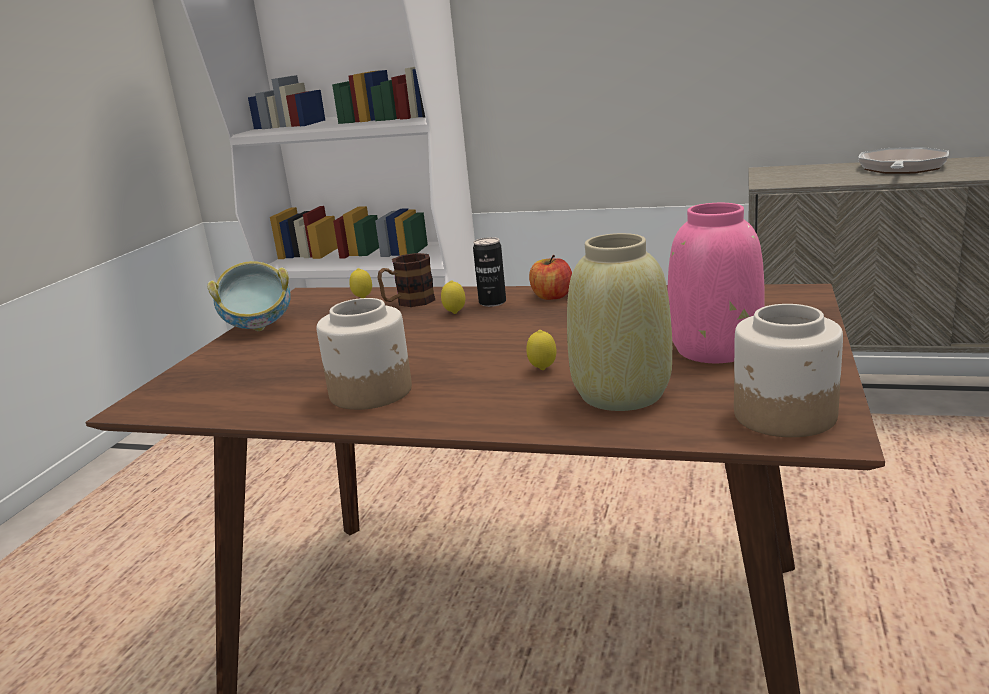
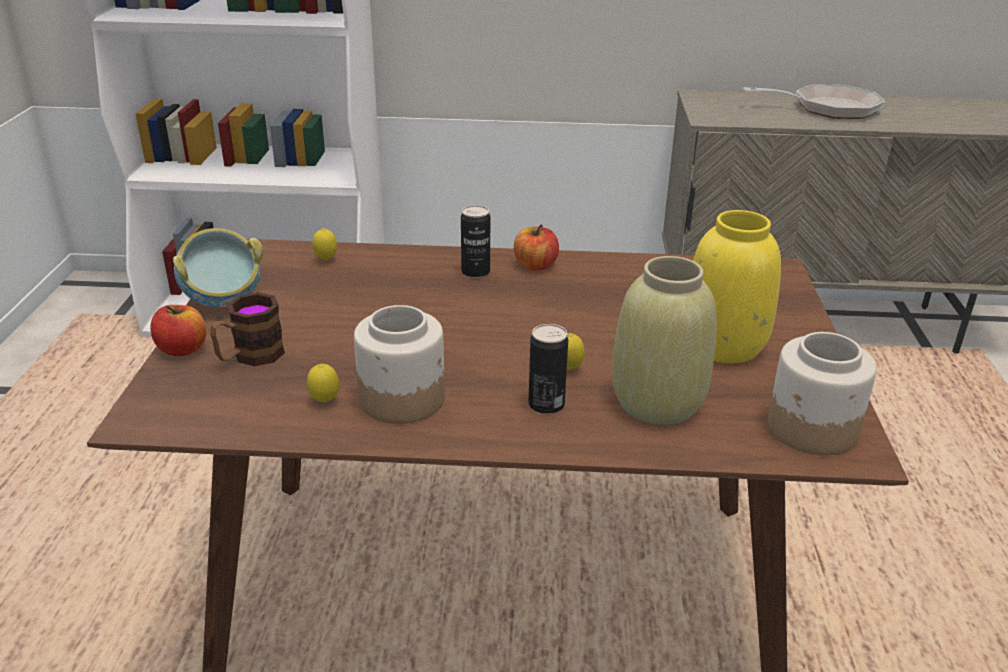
camera: 15 degrees left, 10 degrees up
mug [378,253,435,307] -> mug moved to [210,292,285,366]
lemon [441,280,465,314] -> lemon moved to [307,364,339,403]
pink vase [667,203,765,363] -> yellow vase [693,210,781,363]
frying pan [858,147,949,174] -> frying pan turned 75 degrees clockwise [743,84,886,119]
none -> apple [150,305,206,356]
none -> can [528,324,568,414]

